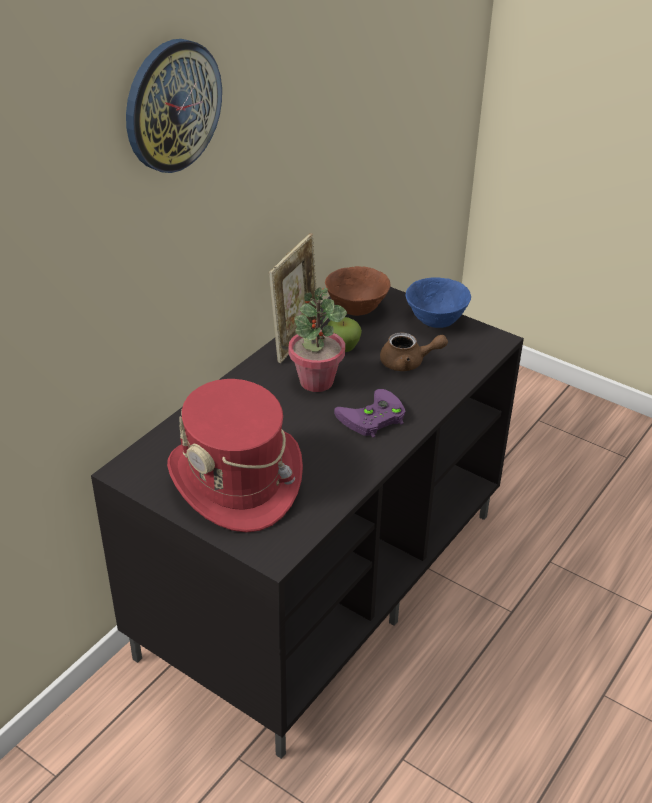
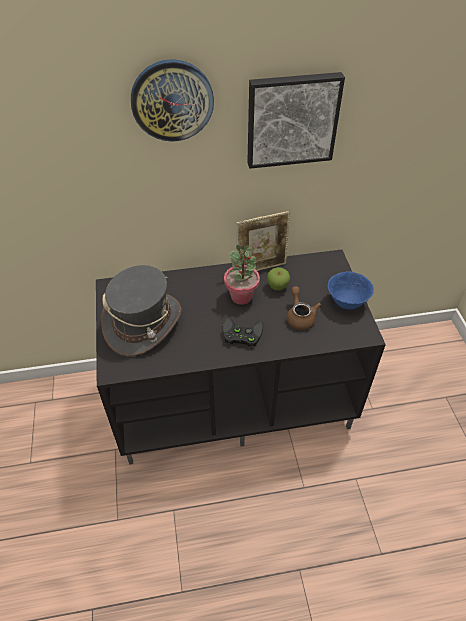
camera: 45 degrees right, 10 degrees up
red hat [167,379,303,533] -> grey hat [101,265,181,356]
brown bowl [325,266,391,316] -> none
purple game controller [334,389,405,438] -> black game controller [223,317,263,348]
brown teapot [380,333,448,371] -> brown teapot turned 150 degrees counterclockwise [287,286,321,330]
none -> picture [247,72,345,169]

